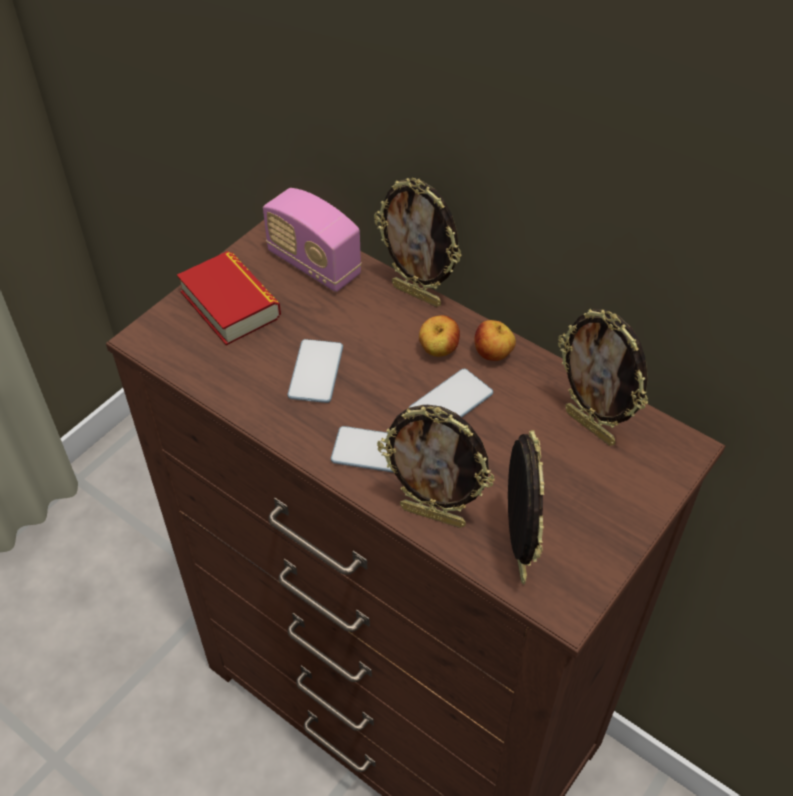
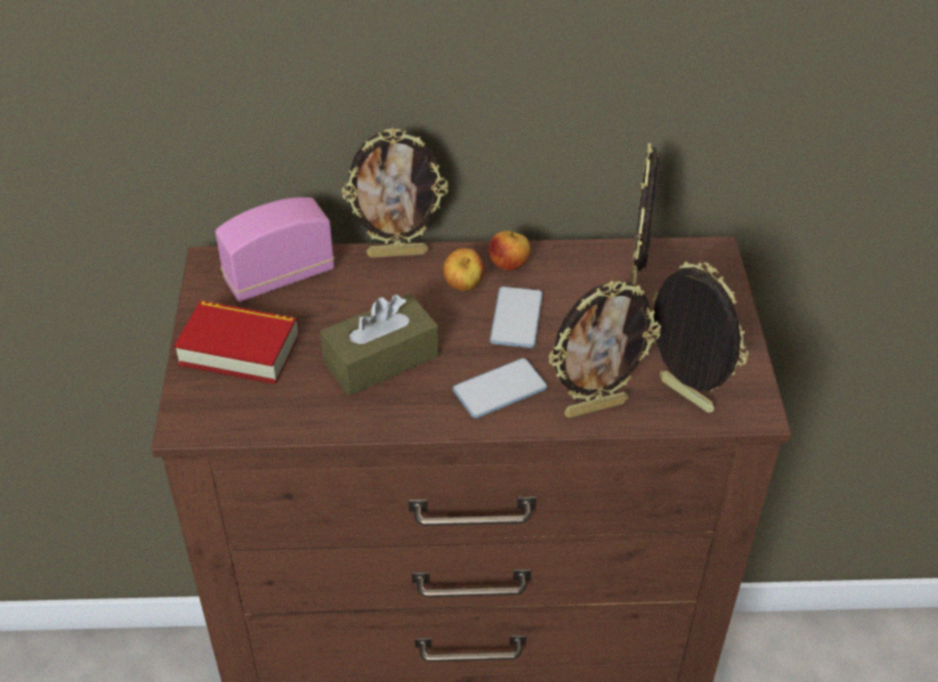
camera: 40 degrees left, 5 degrees down
radio [263,188,362,292] -> radio turned 150 degrees clockwise [215,197,334,302]
phone [288,339,343,403] -> brown tissue box [320,294,439,396]
picture frame [558,309,648,446] -> picture frame turned 90 degrees clockwise [632,143,660,285]

